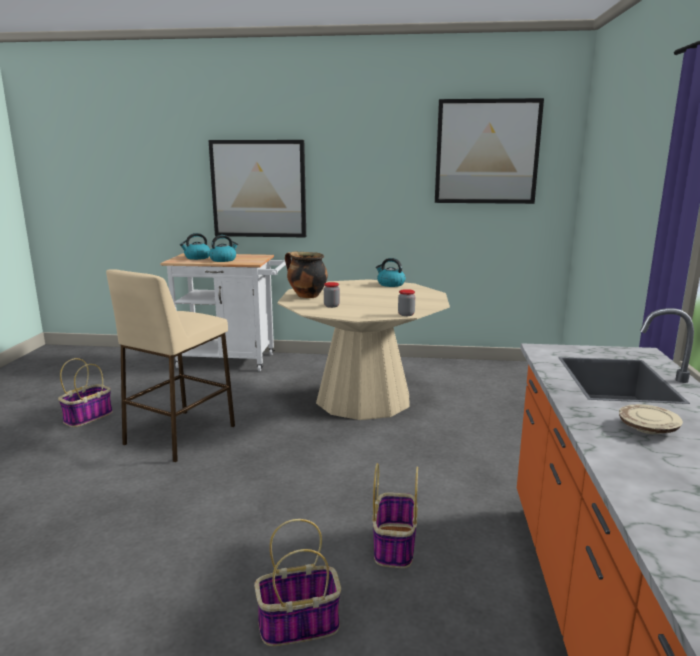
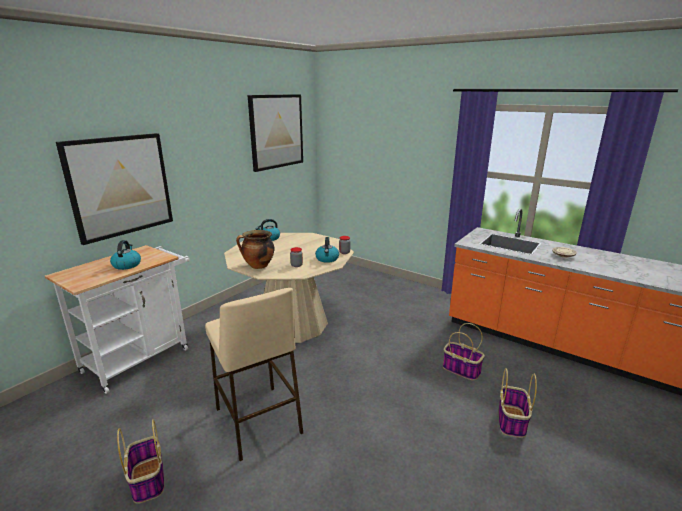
camera: 60 degrees left, 5 degrees up
kettle [180,233,210,260] -> kettle moved to [315,237,339,263]

